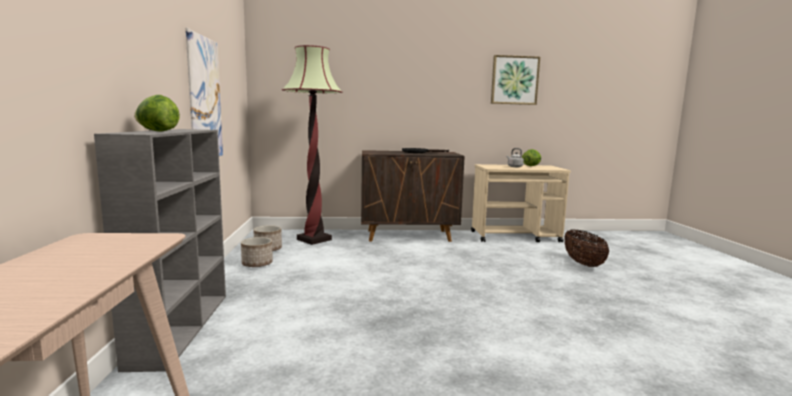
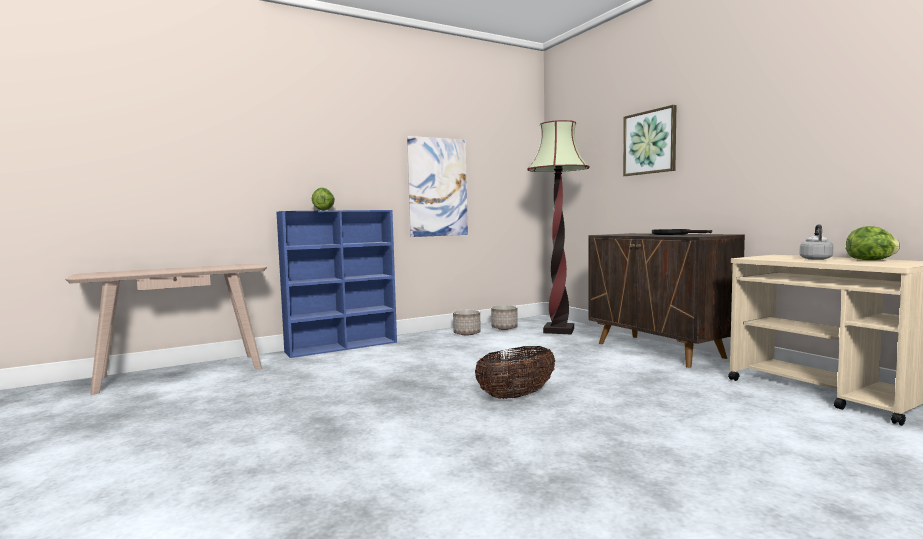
camera: 65 degrees right, 5 degrees down
grey bookcase [94,129,226,372] -> blue bookcase [276,210,397,358]
picture [491,55,540,105] -> picture moved to [623,105,676,176]
basket [564,230,609,267] -> basket moved to [475,346,555,399]

